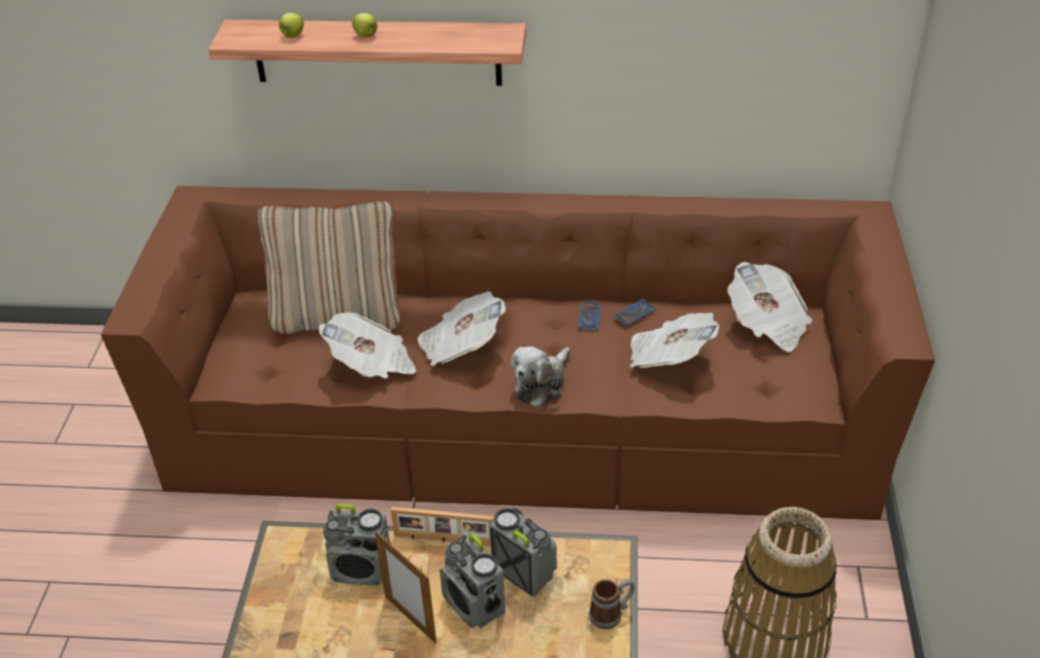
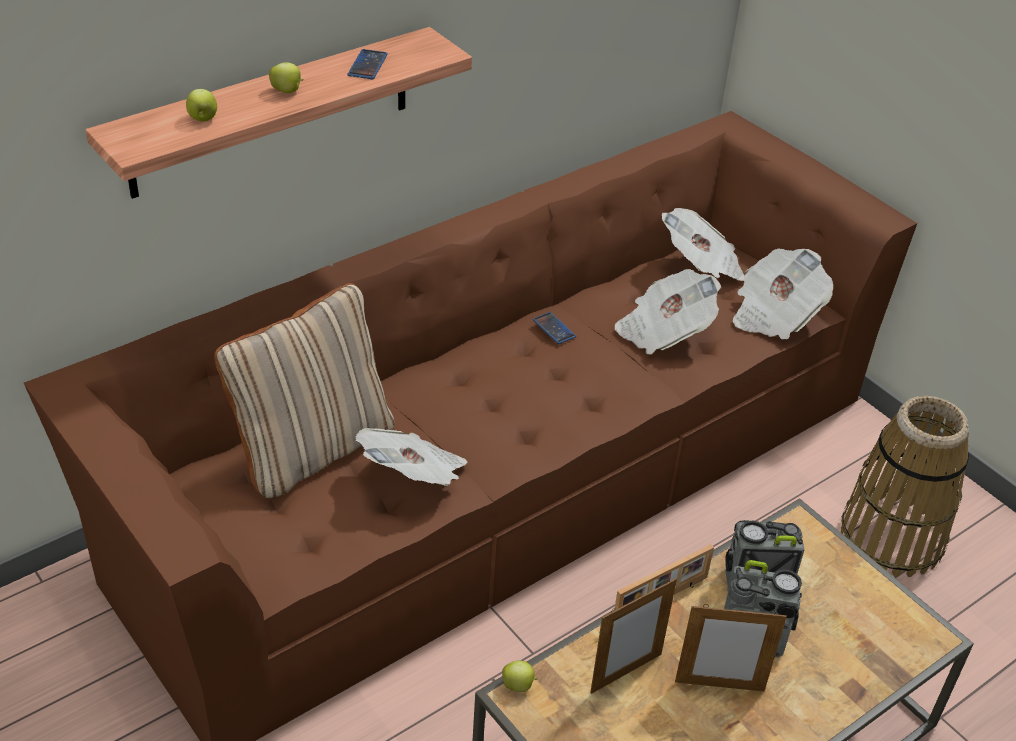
camera: 45 degrees left, 0 degrees up
radio [323,504,392,586] -> picture frame [590,578,677,694]
newspaper [417,291,506,366] -> newspaper moved to [733,248,833,340]
plush toy [511,346,570,408] -> none
mug [589,579,635,629] -> none
phone [614,299,656,326] -> phone moved to [347,49,388,79]
none -> apple [502,661,538,692]

